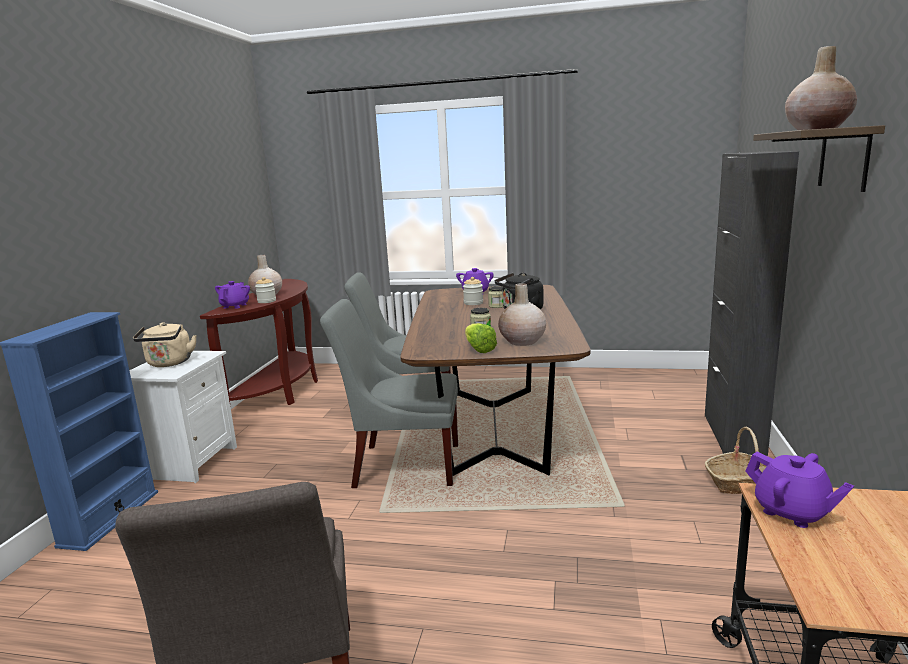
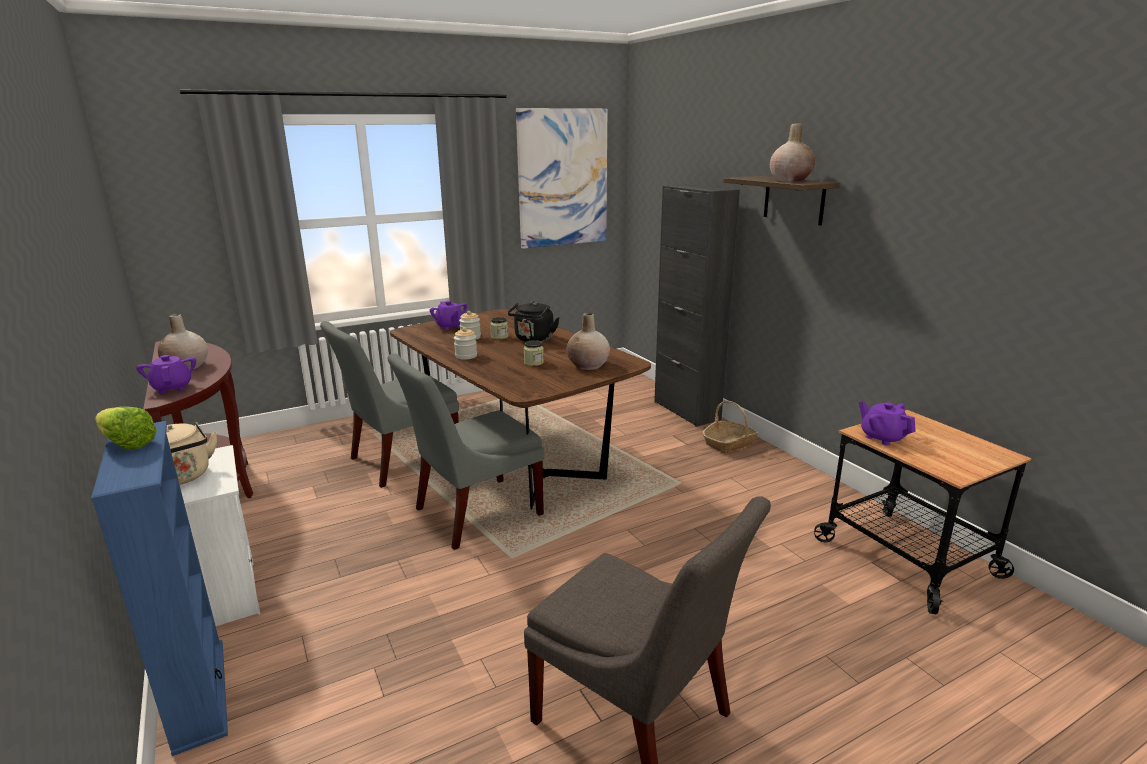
camera: 40 degrees left, 5 degrees up
jar [255,277,276,303] -> jar moved to [454,327,477,360]
lettuce [465,323,497,353] -> lettuce moved to [95,407,157,450]
purple teapot [745,452,854,528] -> purple teapot turned 135 degrees counterclockwise [859,401,916,445]
none -> picture [516,108,607,249]

